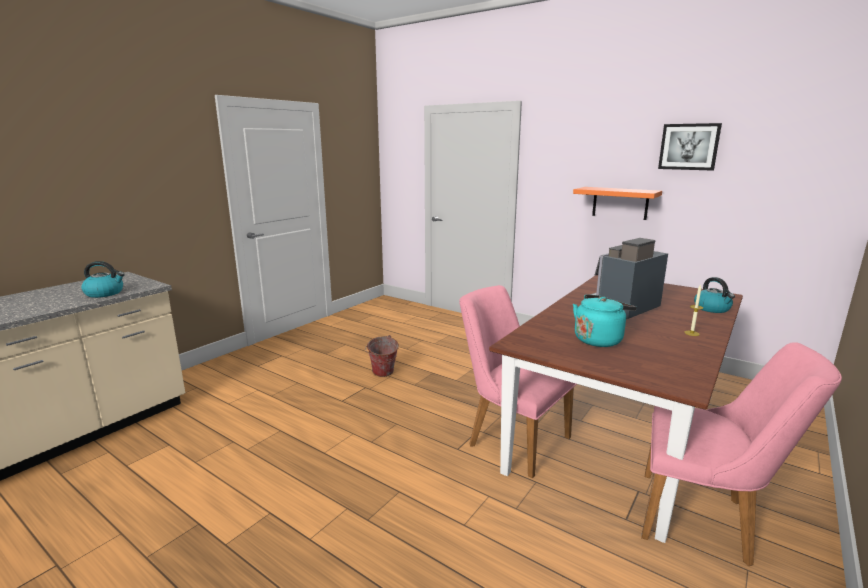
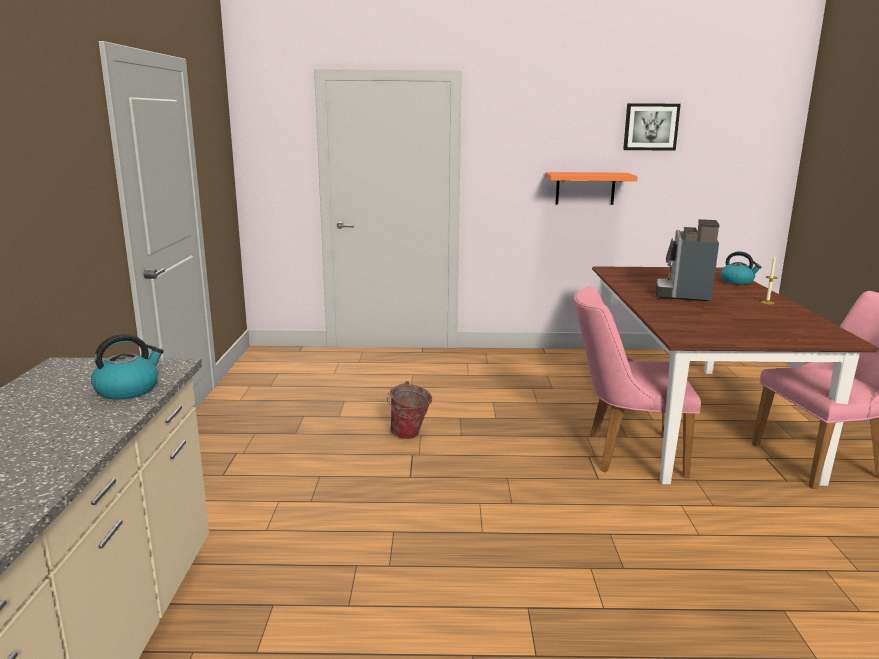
camera: 35 degrees left, 0 degrees up
turquoise kettle [573,294,637,347] -> none

